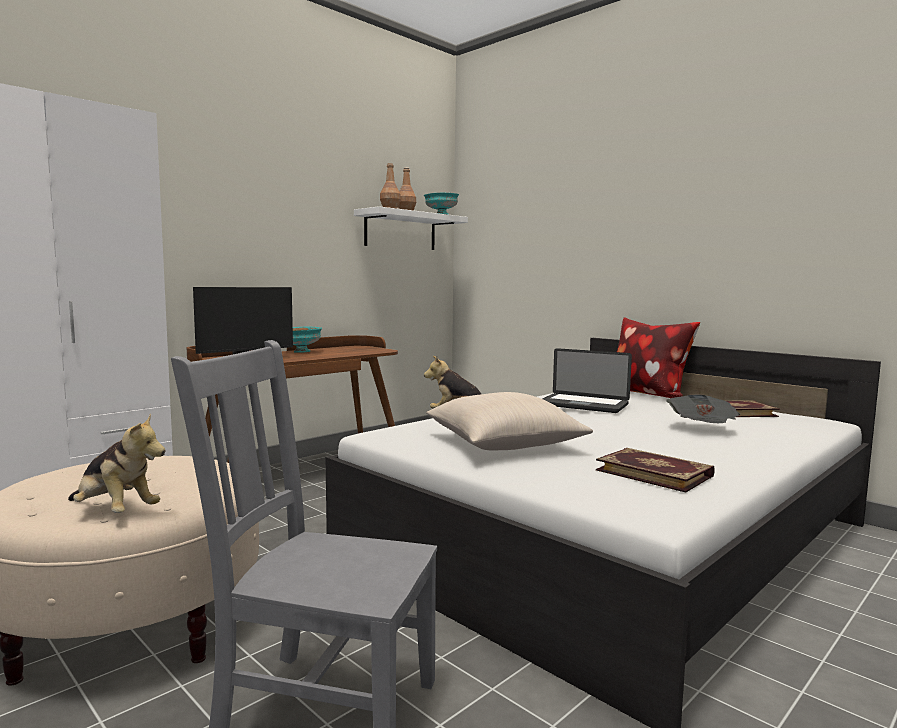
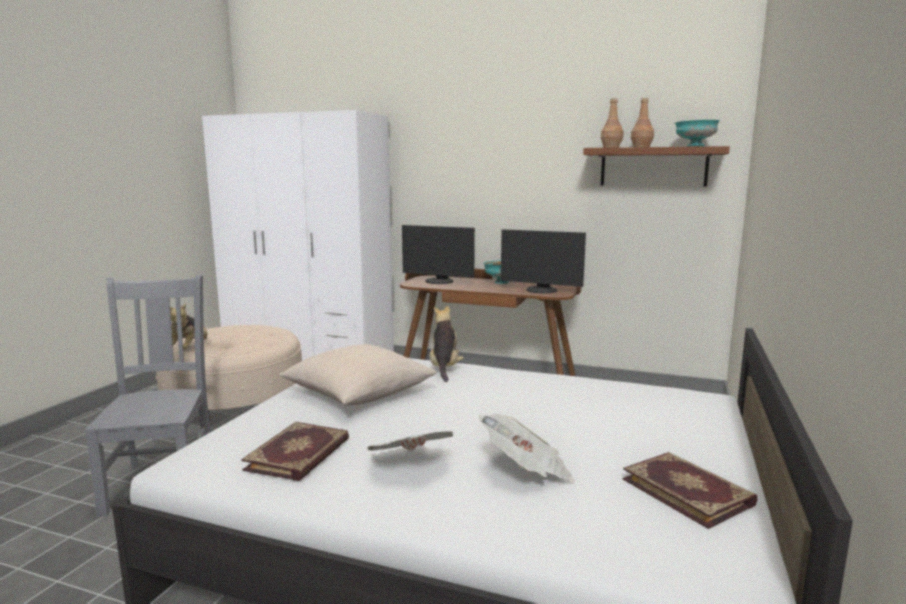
camera: 65 degrees right, 5 degrees up
white shelf [354,206,468,250] -> brown shelf [583,146,730,186]
laptop [542,348,632,413] -> none
pillow [617,317,700,398] -> none
none -> newspaper [367,432,453,451]
none -> monitor [501,229,586,294]

